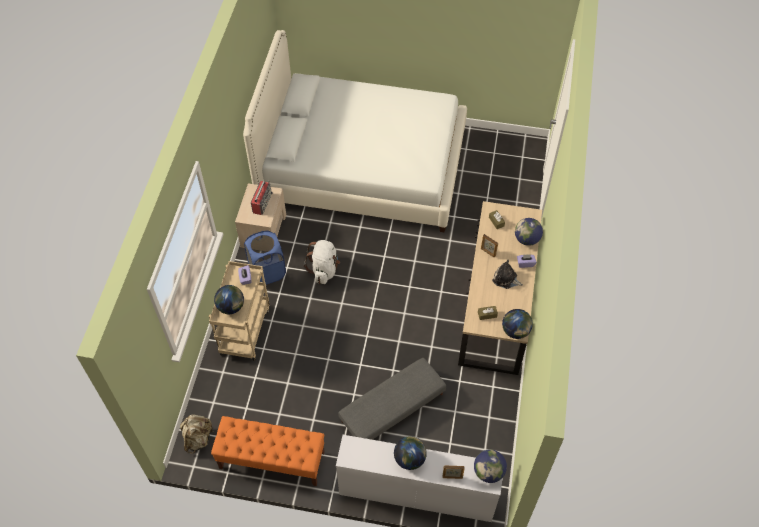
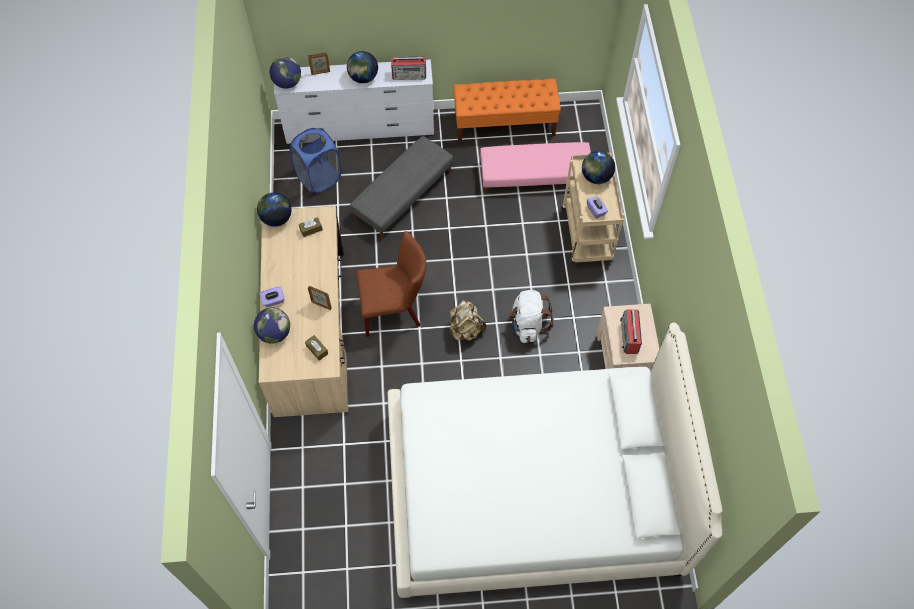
camera: 165 degrees right, 5 degrees up
beige backpack [180,415,214,454] -> beige backpack moved to [450,300,486,341]
blue laundry basket [244,231,286,285] -> blue laundry basket moved to [289,128,342,193]
plush toy [492,260,523,289] -> none
none -> brown chair [356,231,426,337]
none -> radio [391,57,426,80]
none -> pink ottoman [480,142,591,193]

